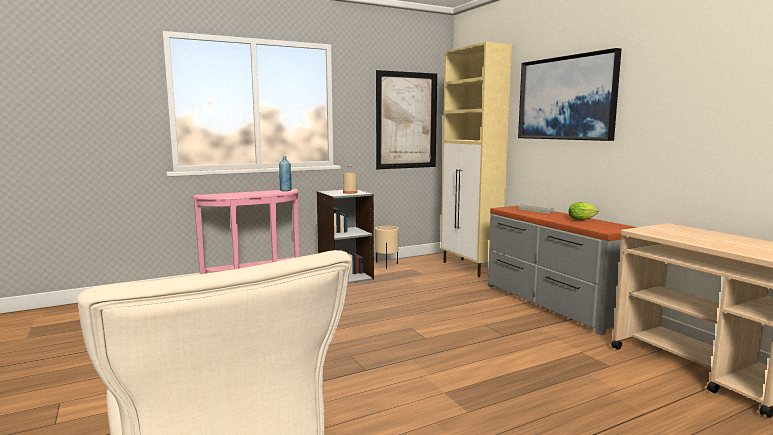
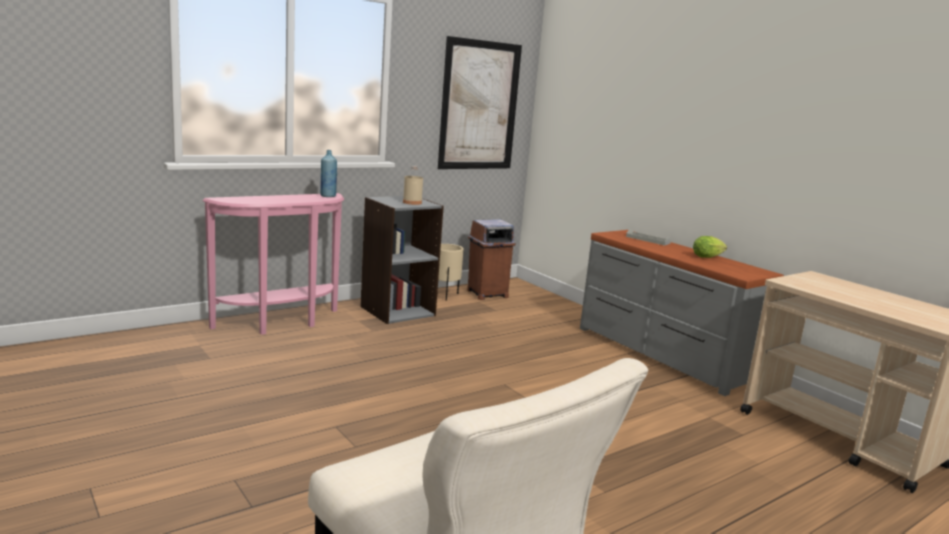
camera: 10 degrees left, 5 degrees up
beige cabinet [441,42,512,277] -> none
picture [518,48,621,141] -> none
none -> brown trash can [467,219,516,300]

